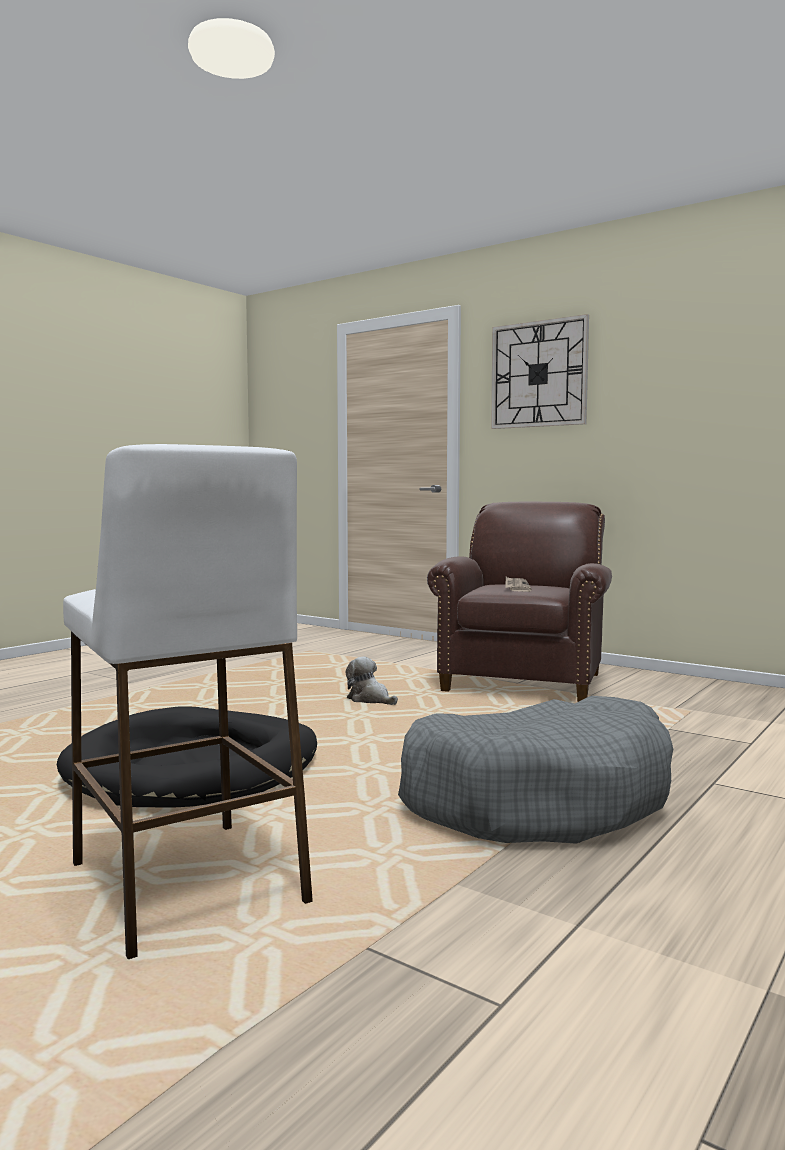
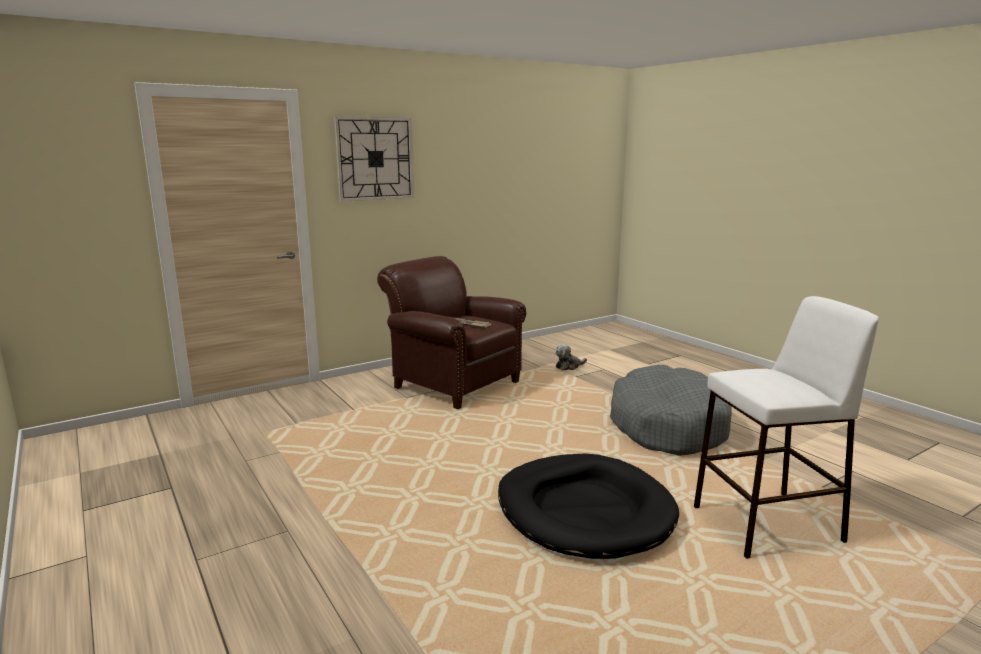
camera: 70 degrees left, 10 degrees up
plush toy [345,657,398,705] -> plush toy moved to [555,344,587,371]

